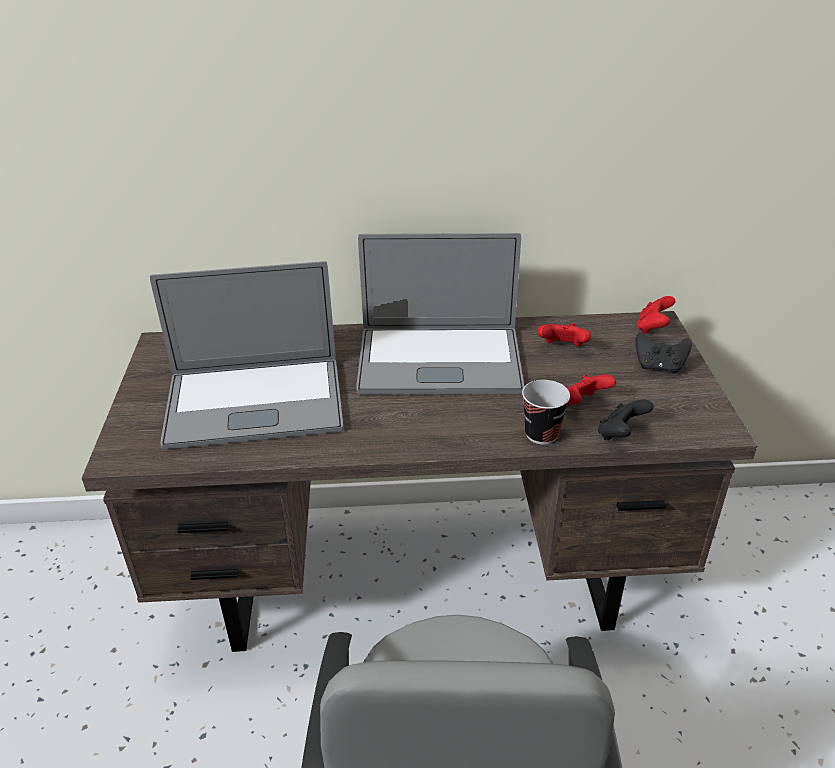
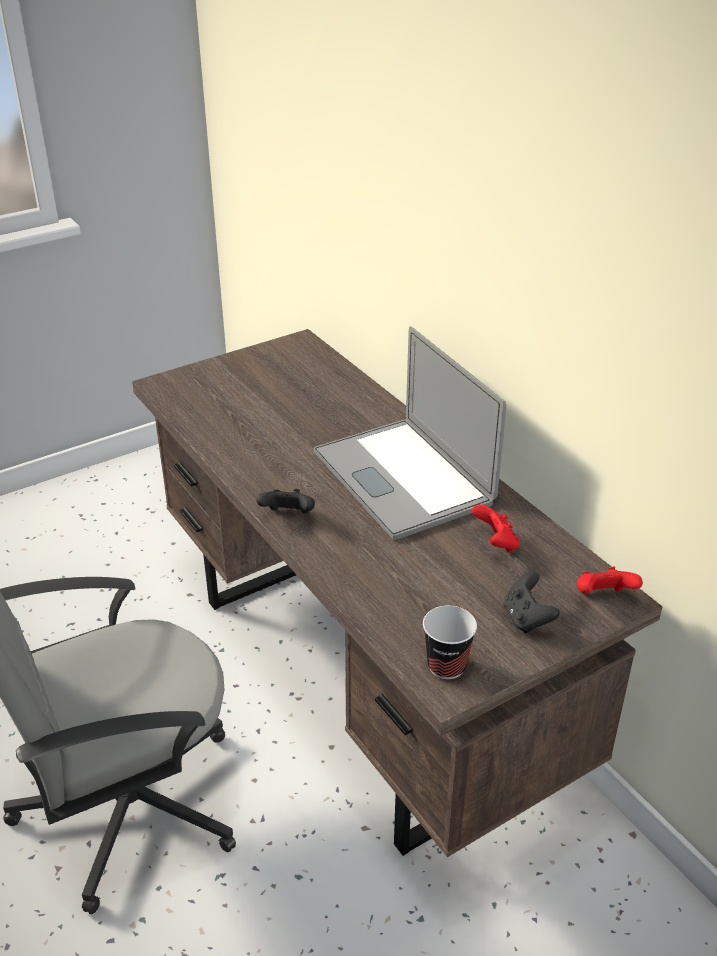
camera: 60 degrees right, 0 degrees up
laptop [150,261,343,450] -> none
cup [522,380,570,444] -> cup moved to [423,606,477,680]
red game controller [564,374,616,406] -> none
black game controller [598,399,653,440] -> black game controller moved to [256,489,315,514]

